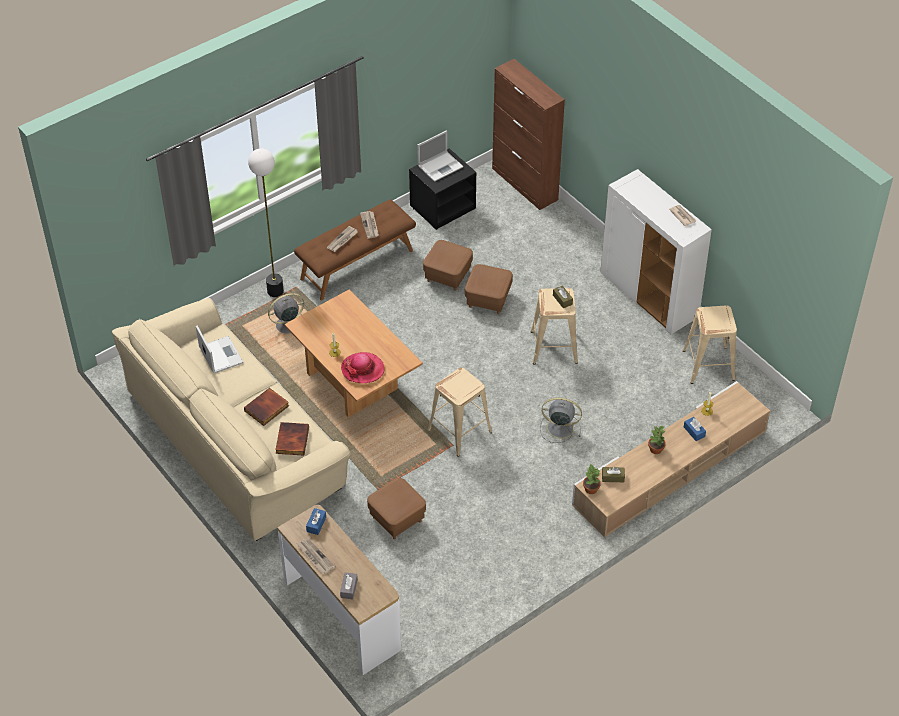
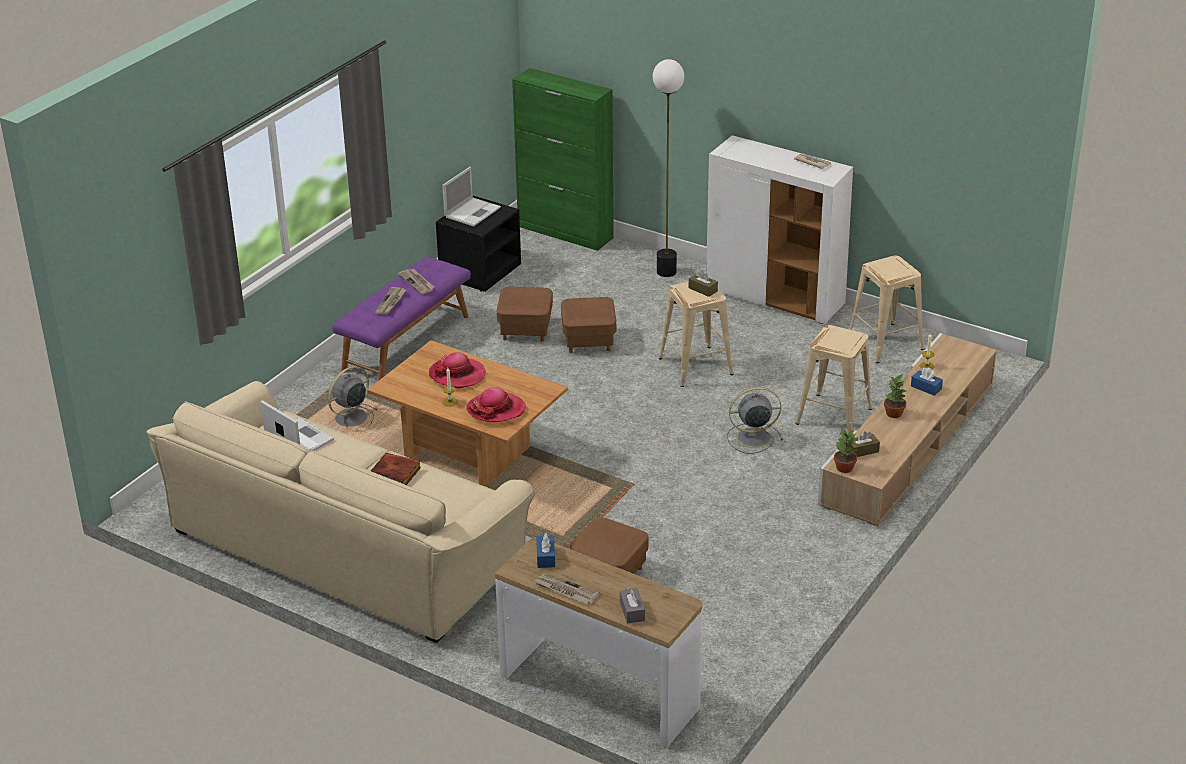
camera: 20 degrees left, 15 degrees down
floor lamp [248,148,284,297] -> floor lamp moved to [653,59,684,277]
book [275,422,309,456] -> none
brown bench [294,199,416,300] -> purple bench [332,257,471,381]
beige stool [428,368,492,457] -> beige stool moved to [795,325,872,433]
brown cabinet [492,59,565,210] -> green cabinet [512,68,614,251]
none -> hat [429,352,486,389]

